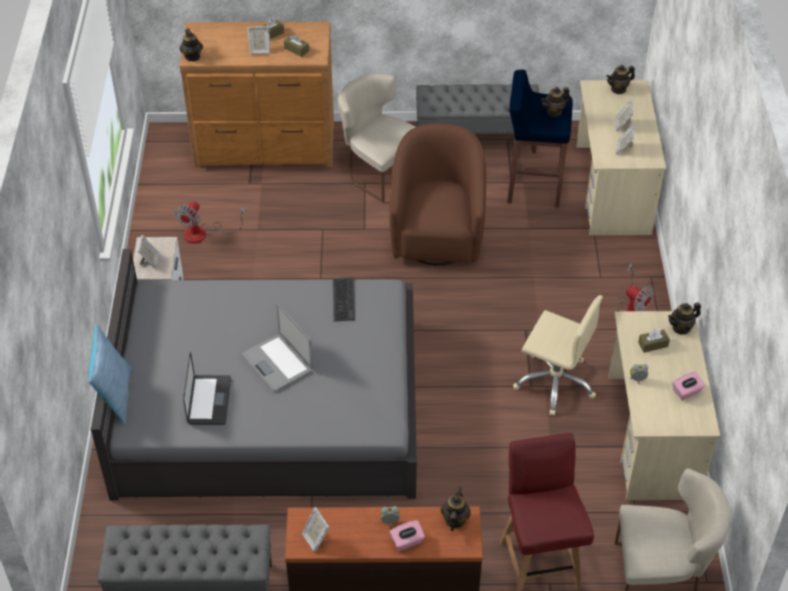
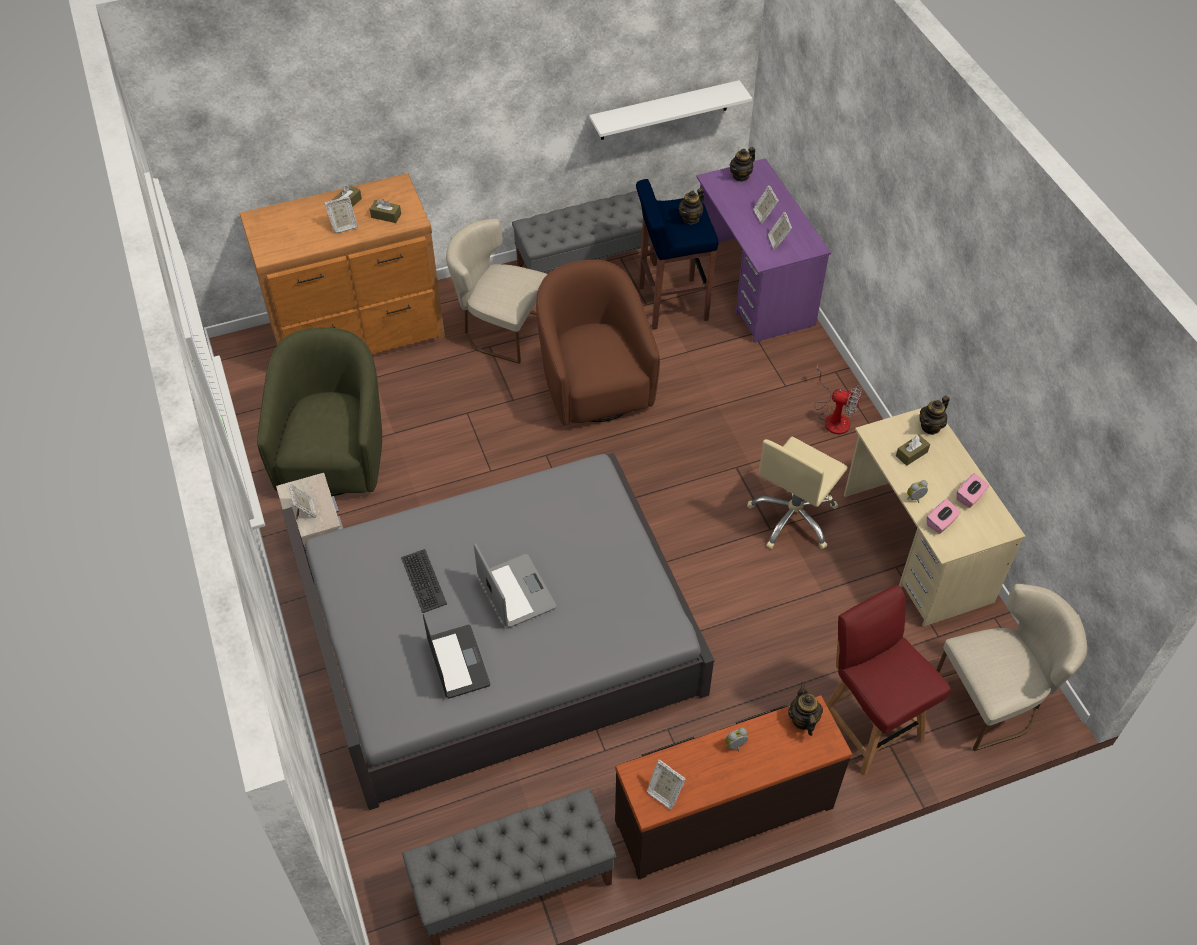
camera: 20 degrees left, 5 degrees up
pillow [88,324,131,426] -> none
fan [174,201,246,243] -> green armchair [257,327,382,496]
teapot [179,28,203,61] -> none
laptop [242,304,313,391] -> laptop turned 150 degrees counterclockwise [474,543,556,628]
keyboard [333,277,355,321] -> keyboard moved to [401,549,447,613]
pink tissue box [390,520,425,551] -> pink tissue box moved to [927,499,961,534]
beige office chair [513,295,603,416] -> beige office chair turned 120 degrees clockwise [747,436,848,549]
beige desk [576,80,666,236] -> purple desk [696,158,831,343]
none -> white shelf [589,80,752,140]

